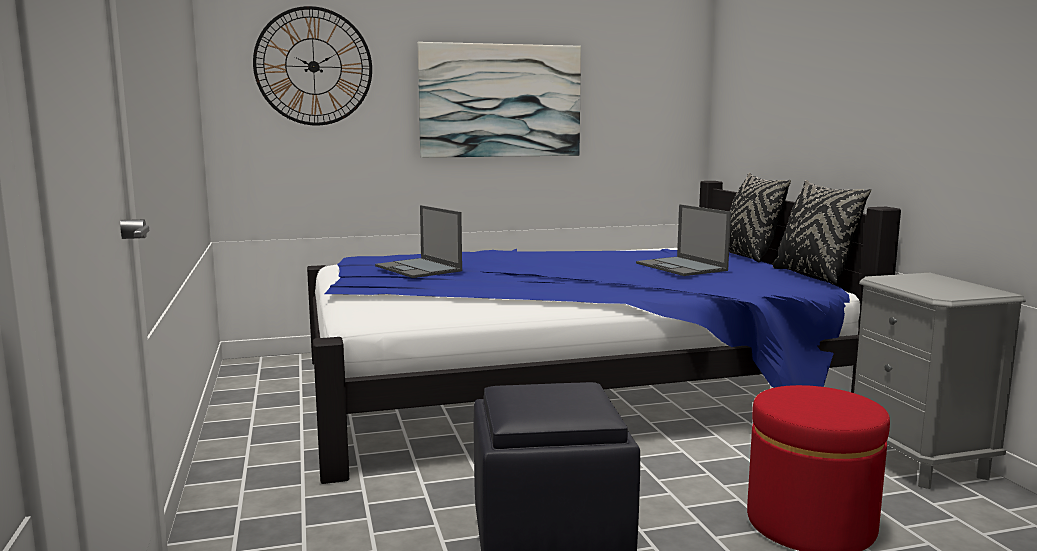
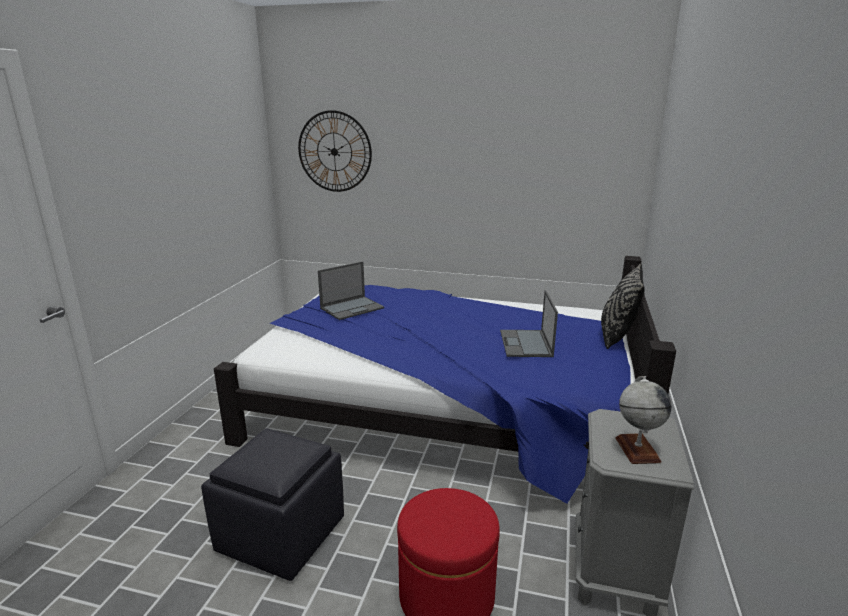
camera: 30 degrees right, 10 degrees up
laptop [375,205,462,278] -> laptop turned 120 degrees counterclockwise [318,261,384,320]
picture [418,42,581,158] -> none
black pillow [773,180,871,284] -> none
none -> globe [615,376,672,464]

